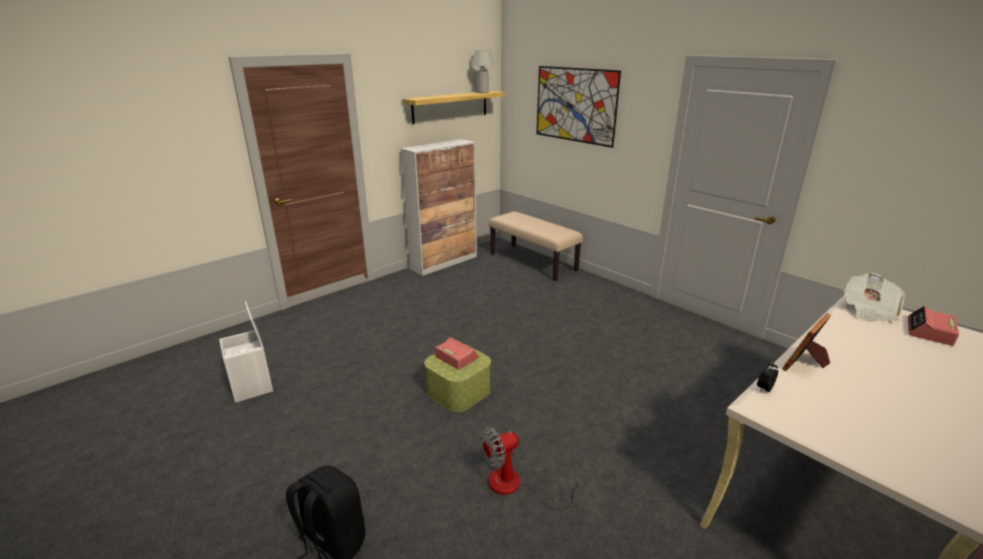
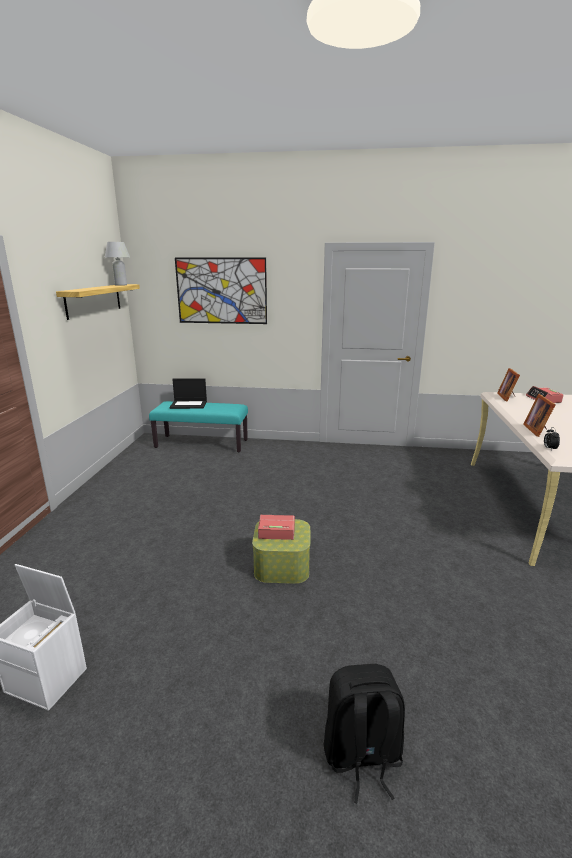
camera: 40 degrees left, 5 degrees down
cabinet [401,139,477,276] -> none
fan [481,427,582,509] -> none
beige bench [489,211,583,281] -> turquoise bench [149,401,248,452]
newspaper [843,273,906,322] -> picture frame [497,368,520,401]
none -> laptop [169,378,207,409]

